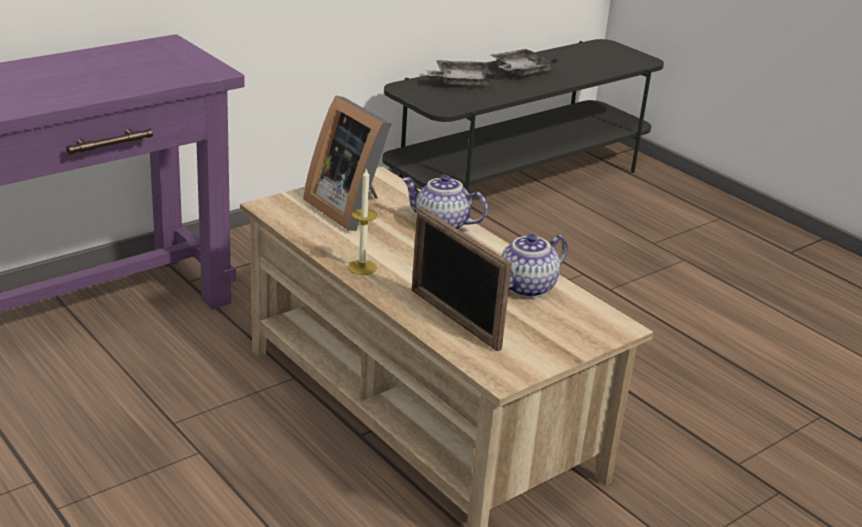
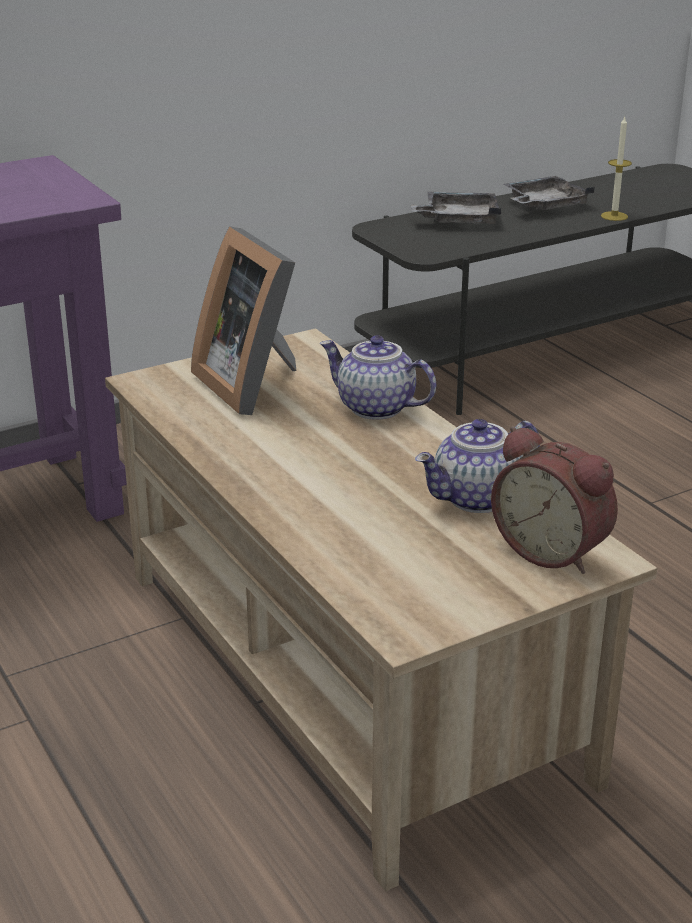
camera: 10 degrees right, 0 degrees up
candle [348,168,377,275] -> candle moved to [601,117,632,221]
picture frame [412,207,512,352] -> none
none -> alarm clock [491,426,618,574]

